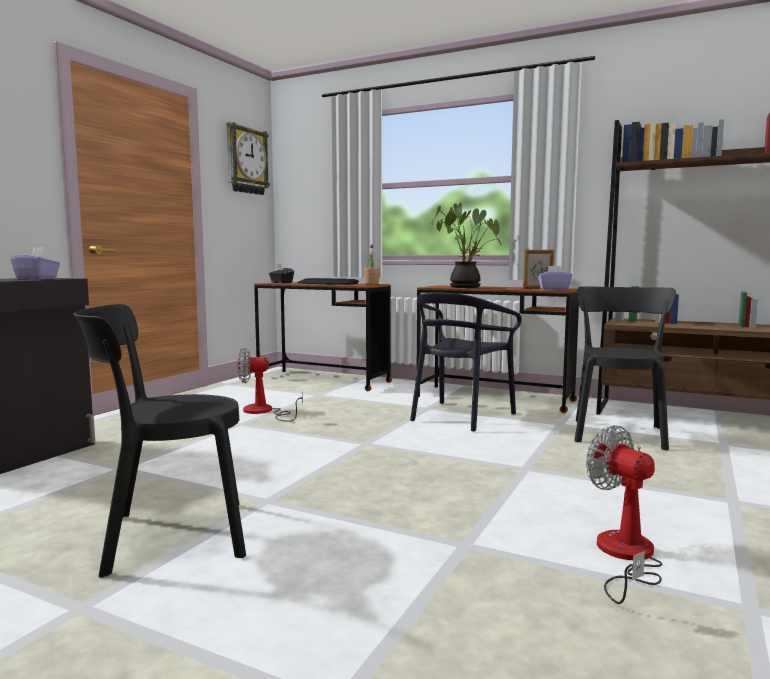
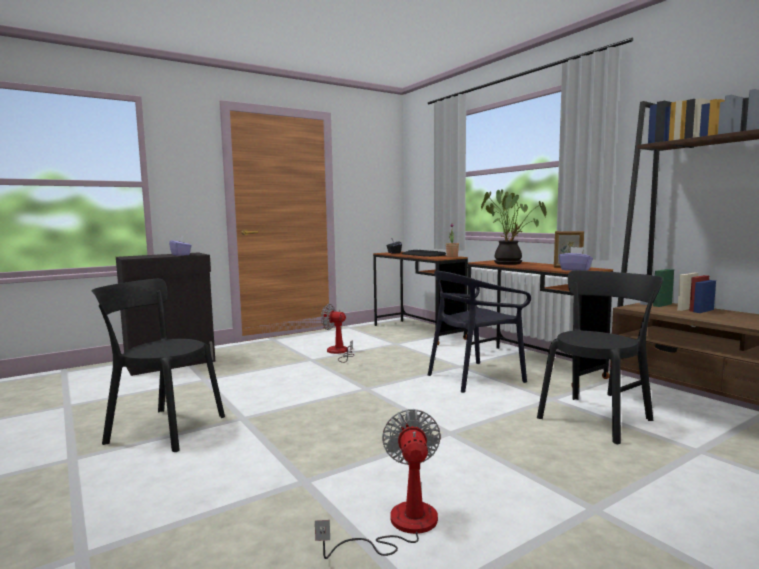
camera: 30 degrees right, 0 degrees up
wall clock [227,122,270,195] -> none

